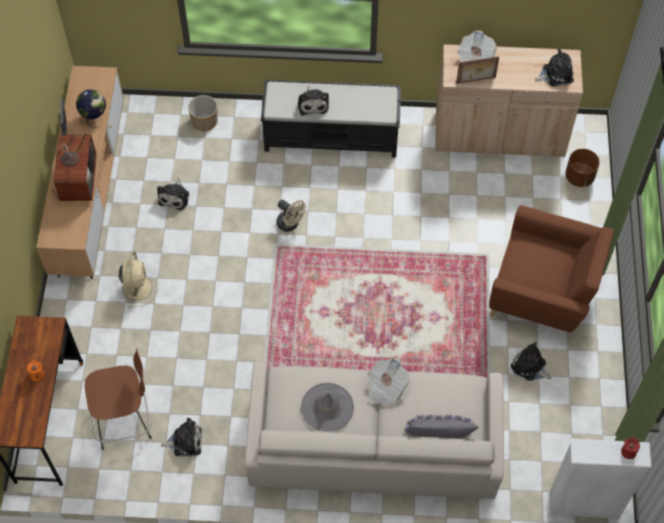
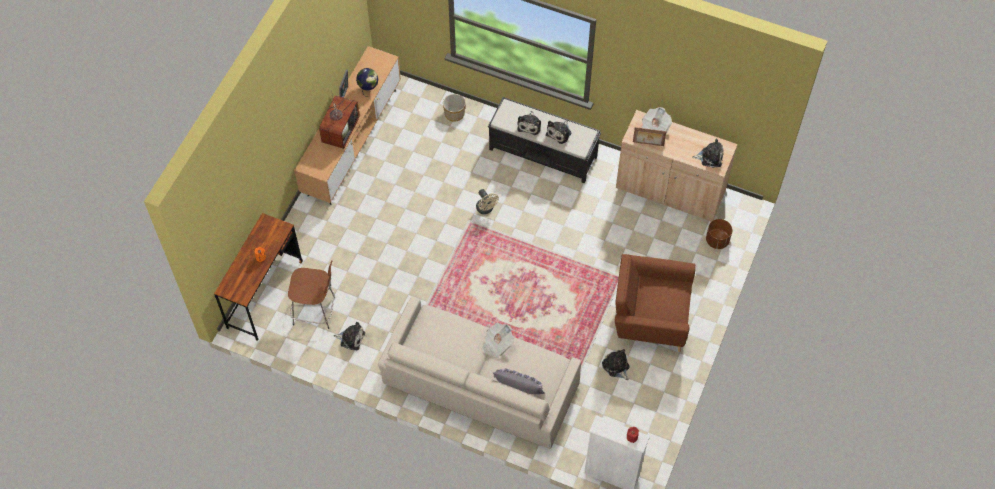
camera: 20 degrees right, 0 degrees up
beige fan [116,252,159,308] -> none
plush toy [157,179,189,210] -> plush toy moved to [546,120,571,144]
grey hat [301,383,354,432] -> none
brown armchair [489,205,614,333] -> brown armchair turned 150 degrees clockwise [615,254,696,352]

